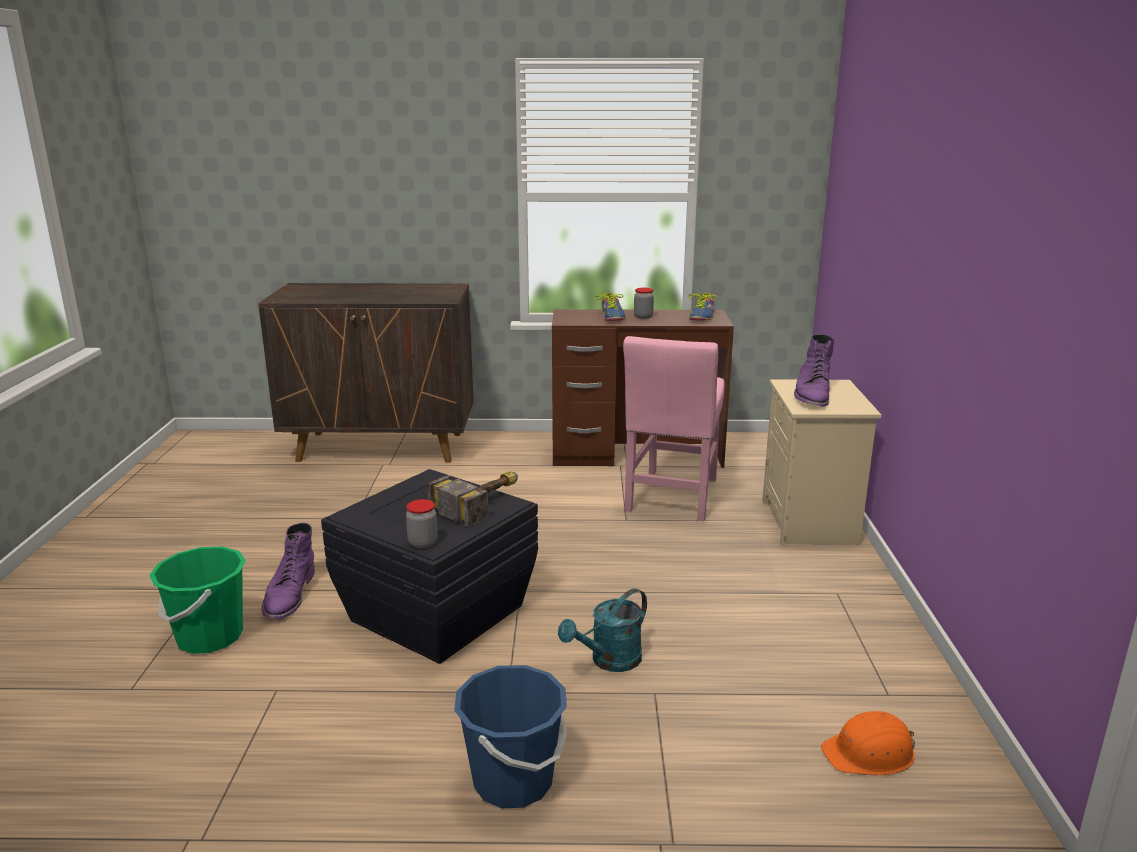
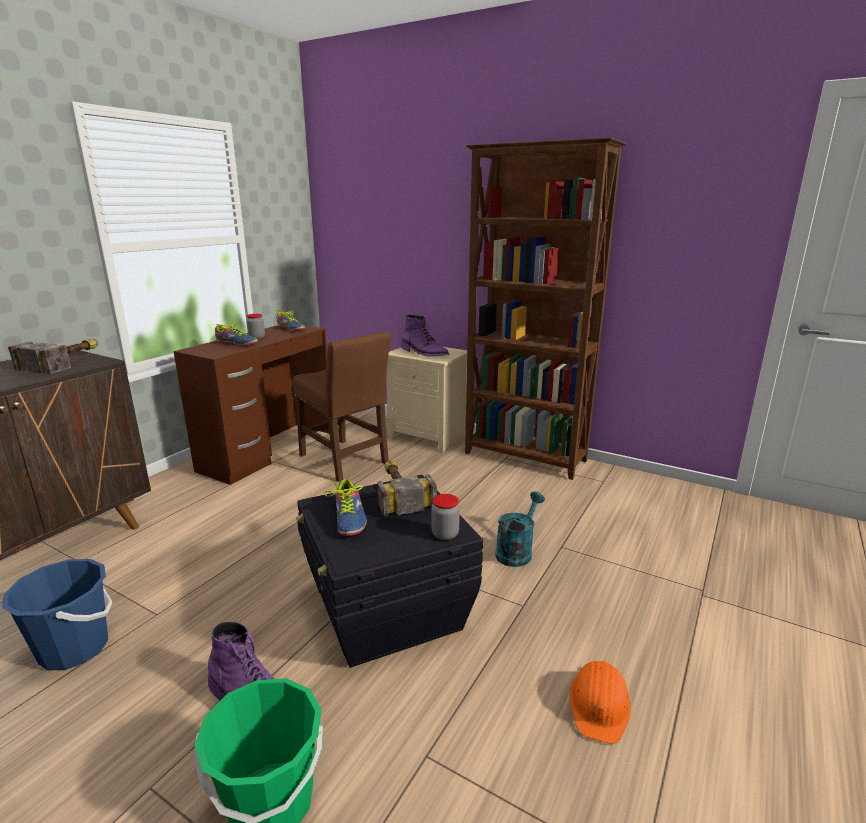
camera: 60 degrees left, 0 degrees up
blue bucket [454,665,567,808] -> blue bucket moved to [2,559,113,671]
turquoise watering can [558,588,647,672] -> turquoise watering can turned 135 degrees counterclockwise [495,491,545,567]
pink chair [623,336,725,522] -> brown chair [293,331,391,482]
orange hard hat [821,711,915,775] -> orange hard hat moved to [570,661,631,744]
none -> hammer [8,338,98,374]
none -> shoe [324,479,367,536]
none -> brown bookcase [465,138,627,480]

